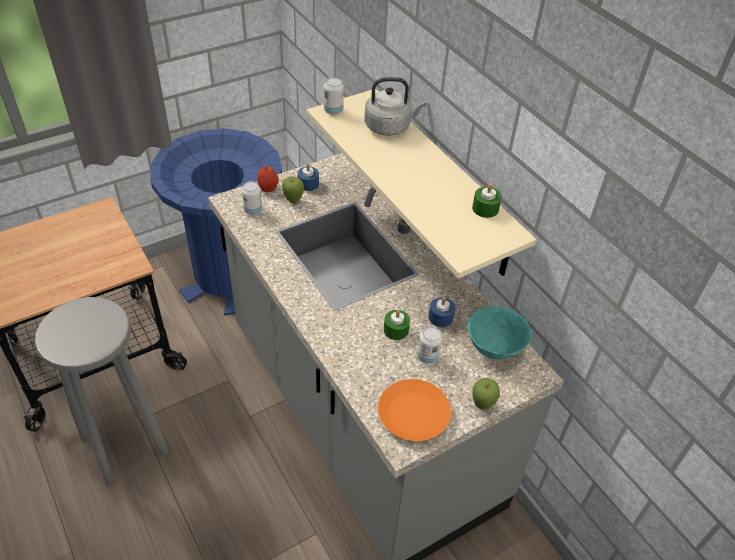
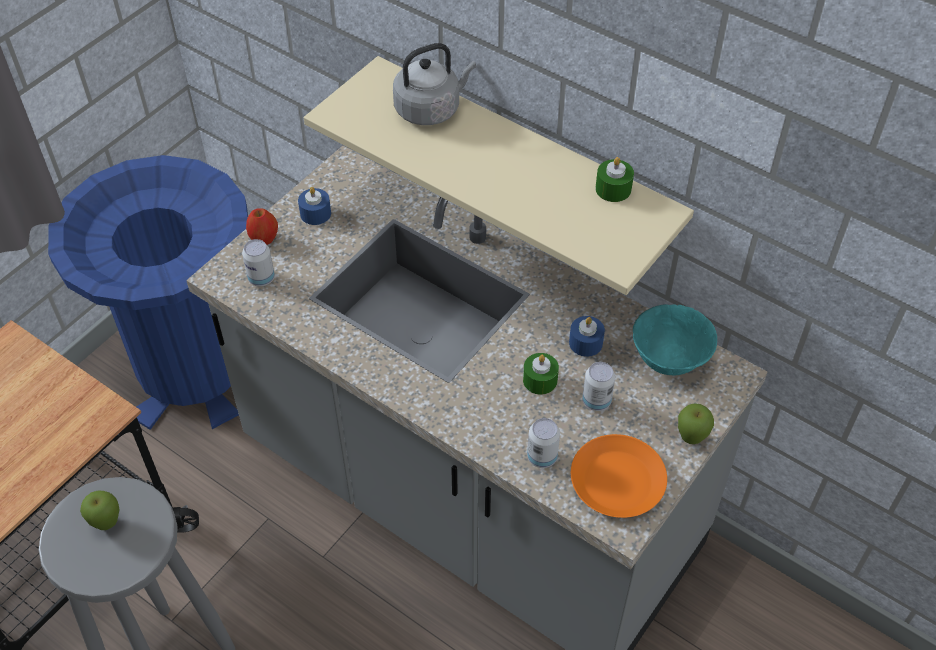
camera: 20 degrees left, 5 degrees up
apple [282,177,304,204] -> apple moved to [80,491,119,530]
can [324,77,344,115] -> can moved to [527,418,560,468]

